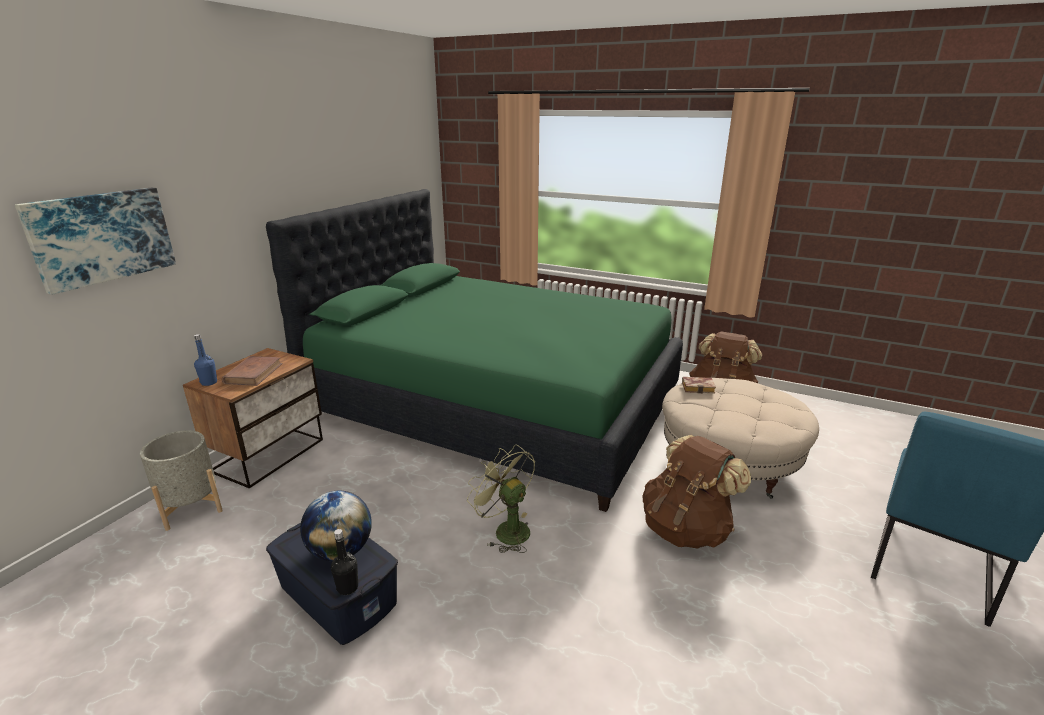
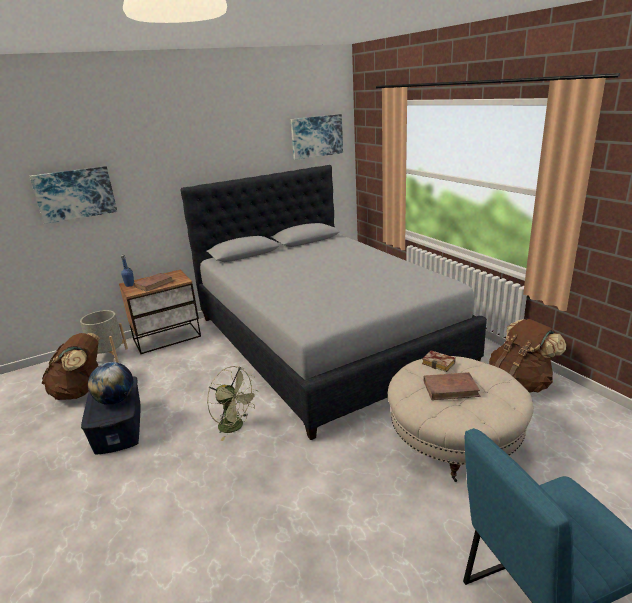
camera: 35 degrees right, 0 degrees up
green bed [266,189,683,512] -> grey bed [180,165,487,440]
black bottle [331,529,358,595] -> none
green fan [467,445,535,553] -> green fan turned 135 degrees clockwise [207,366,259,441]
brown backpack [642,435,751,549] -> brown backpack moved to [42,333,100,400]
none -> picture [291,114,343,160]
none -> brown book [423,372,481,400]

